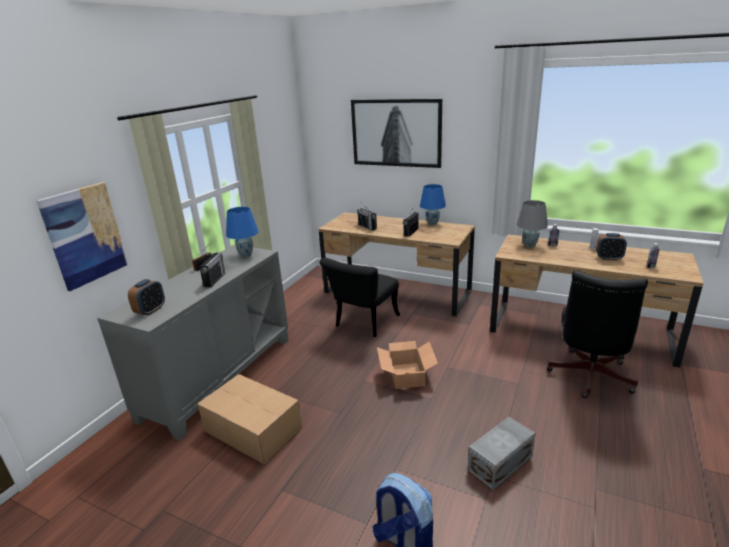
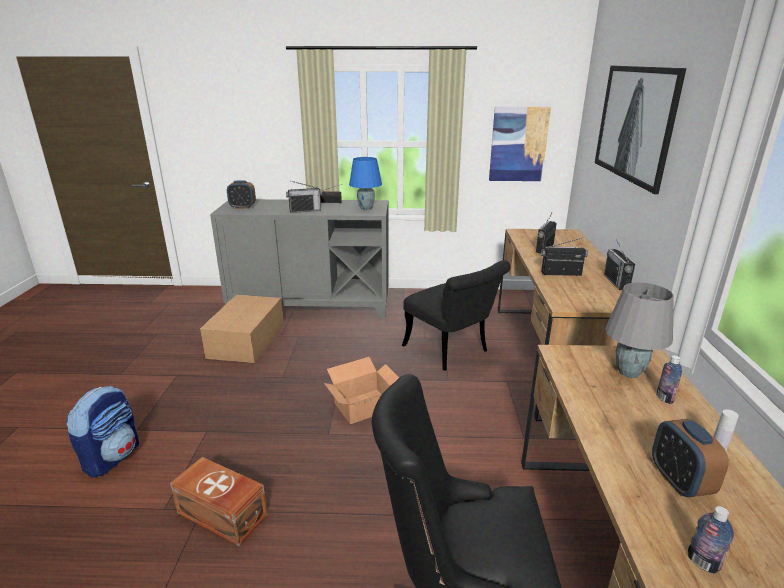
camera: 65 degrees right, 0 degrees up
picture [37,182,128,291] -> picture moved to [489,107,551,181]
black chair [319,258,400,337] -> black chair turned 135 degrees counterclockwise [402,260,510,370]
blue table lamp [420,184,446,225] -> radio [604,239,635,290]
grey storage box [468,417,535,490] -> brown storage box [170,457,268,546]

